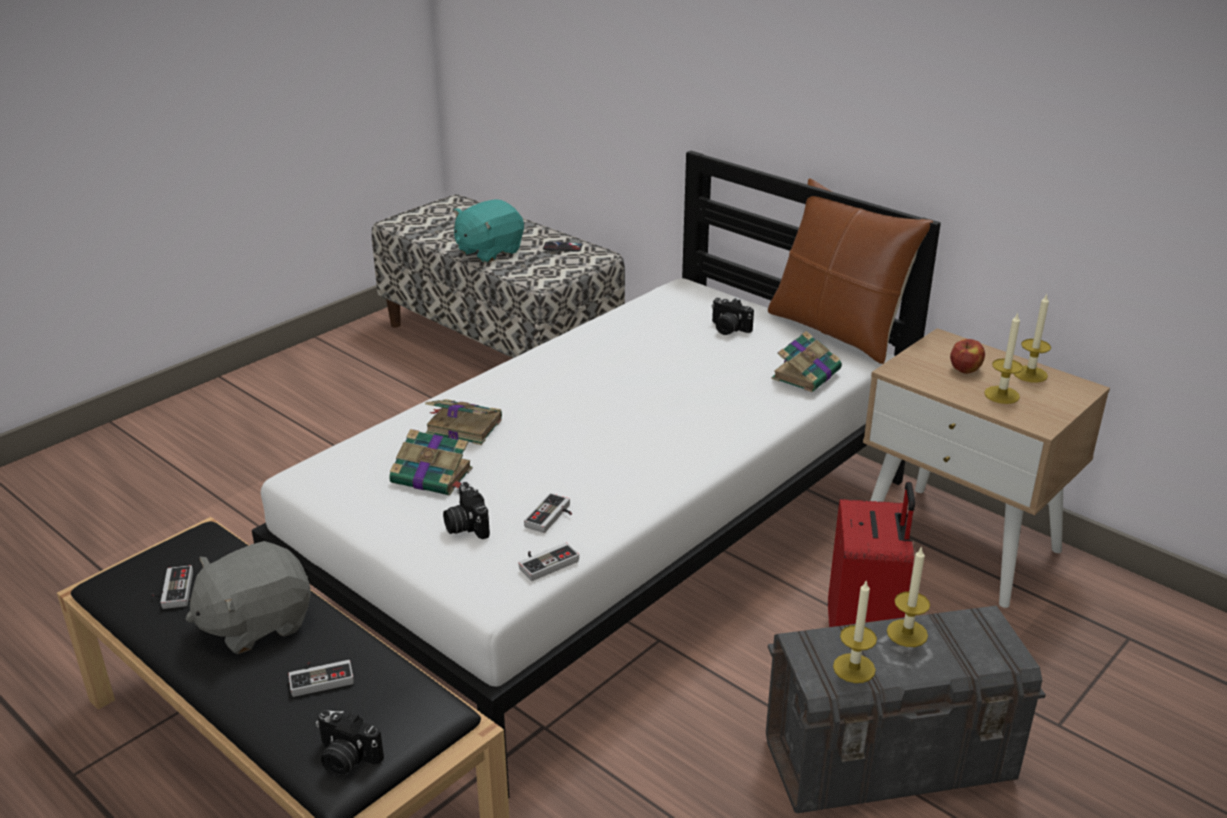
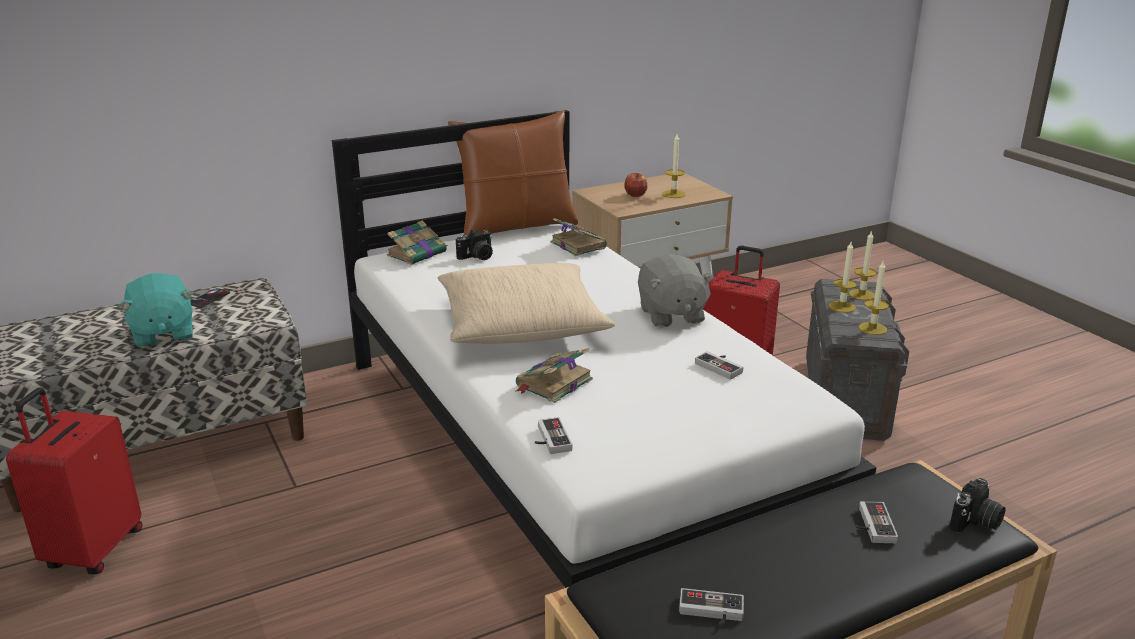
camera: 70 degrees left, 5 degrees down
grey plush toy [185,541,311,654] -> grey plush toy moved to [638,254,715,327]
book [389,429,473,496] -> book moved to [387,221,448,265]
camera [443,482,490,539] -> none
game controller [518,543,579,581] -> game controller moved to [535,417,572,454]
candle [1014,294,1051,383] -> candle moved to [849,230,877,300]
none -> red suitcase [6,387,142,574]
none -> beige pillow [438,263,615,344]

